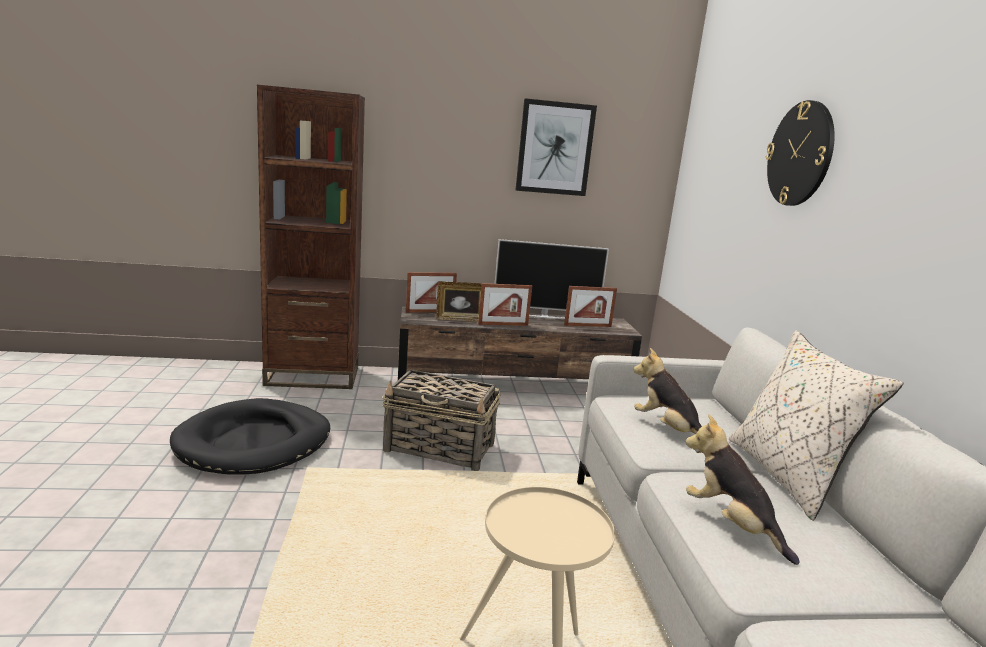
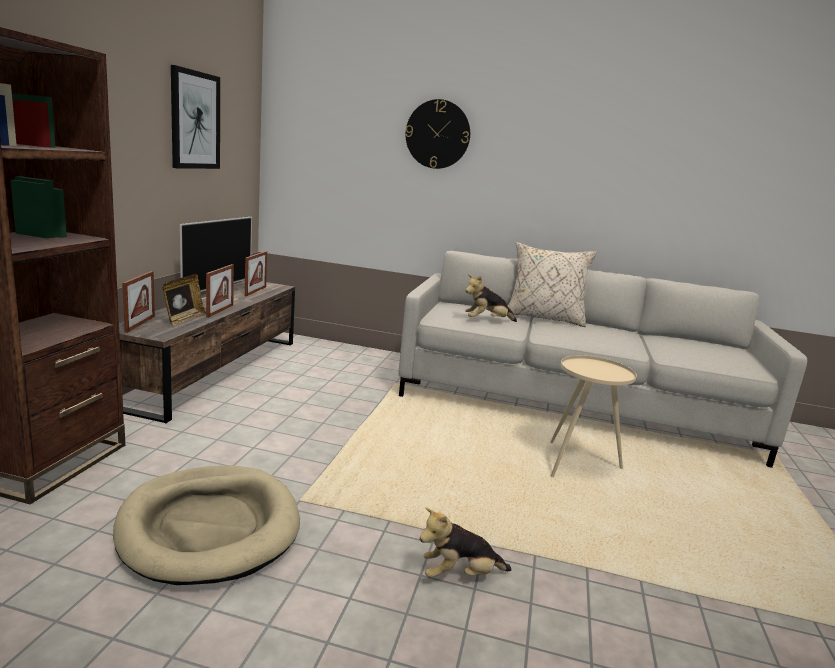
camera: 70 degrees left, 0 degrees up
black dog bed [170,398,330,475] -> beige dog bed [113,465,300,585]
basket [382,370,501,471] -> none
plush toy [686,414,800,565] -> plush toy moved to [420,508,512,578]

